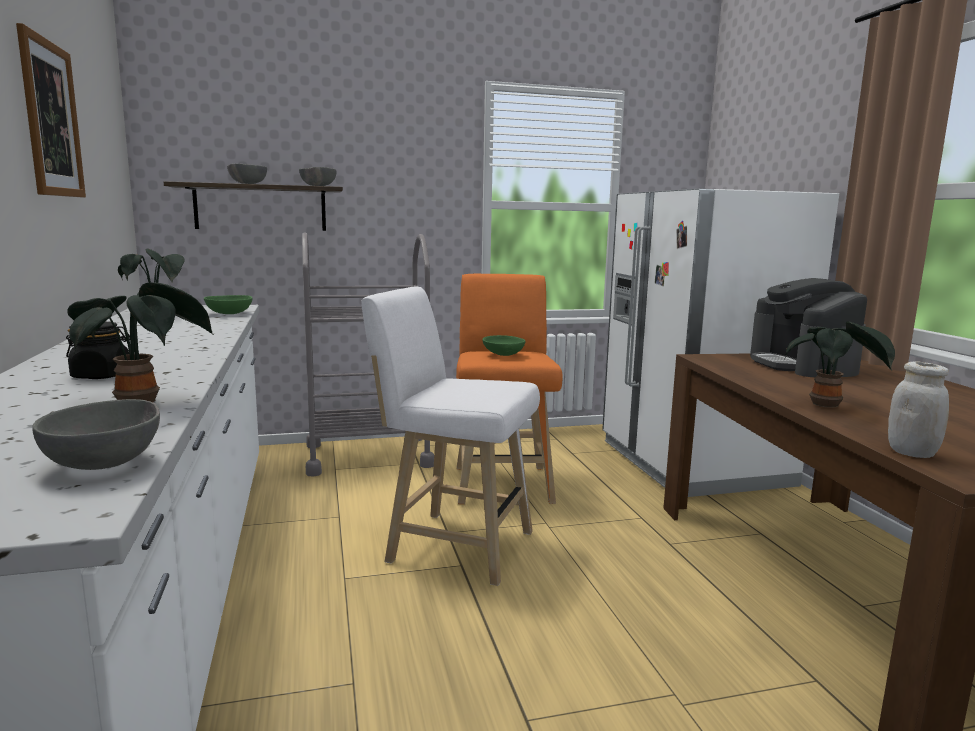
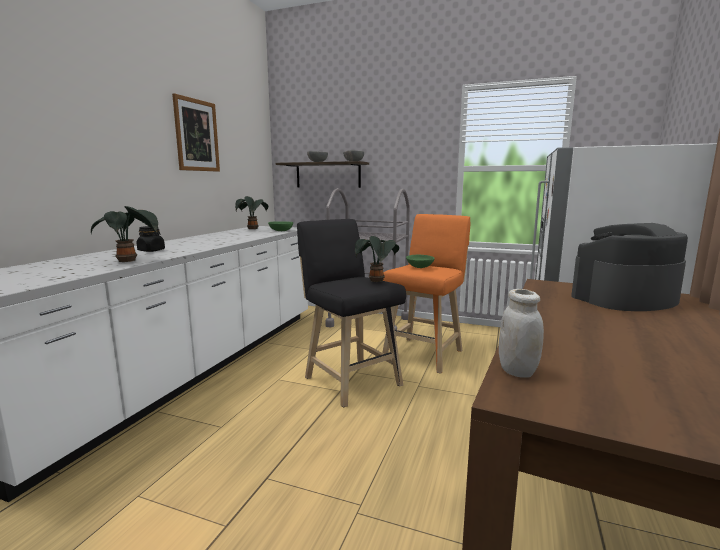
camera: 35 degrees right, 0 degrees up
grey bowl [32,399,160,470] -> none
white stool [361,287,540,586] -> black stool [297,219,406,408]
coffee machine [750,278,867,377] -> coffee machine turned 45 degrees clockwise [571,223,688,311]
potted plant [785,322,895,408] -> potted plant moved to [355,236,399,282]

